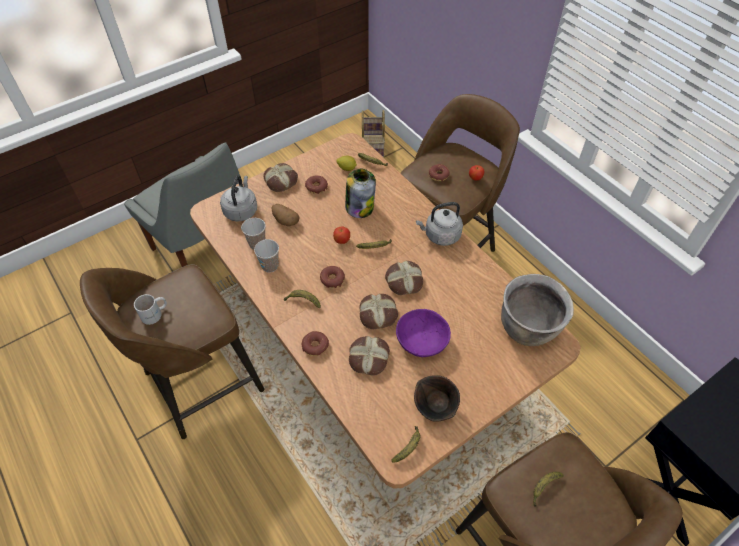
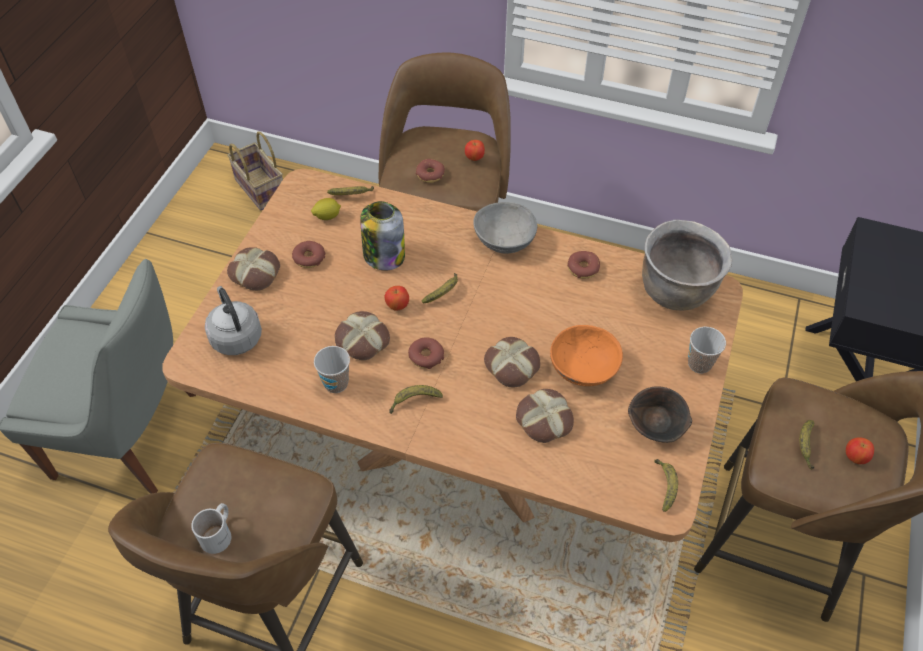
camera: 35 degrees left, 0 degrees up
cup [241,218,266,250] -> cup moved to [688,327,726,374]
potato [272,204,300,226] -> none
donut [301,331,329,356] -> donut moved to [567,251,600,279]
bread [385,261,423,295] -> bread moved to [335,311,390,360]
purple bowl [396,309,451,357] -> orange bowl [550,325,623,386]
grey kettle [416,202,463,246] -> grey bowl [473,202,537,254]
none -> apple [846,437,874,464]

